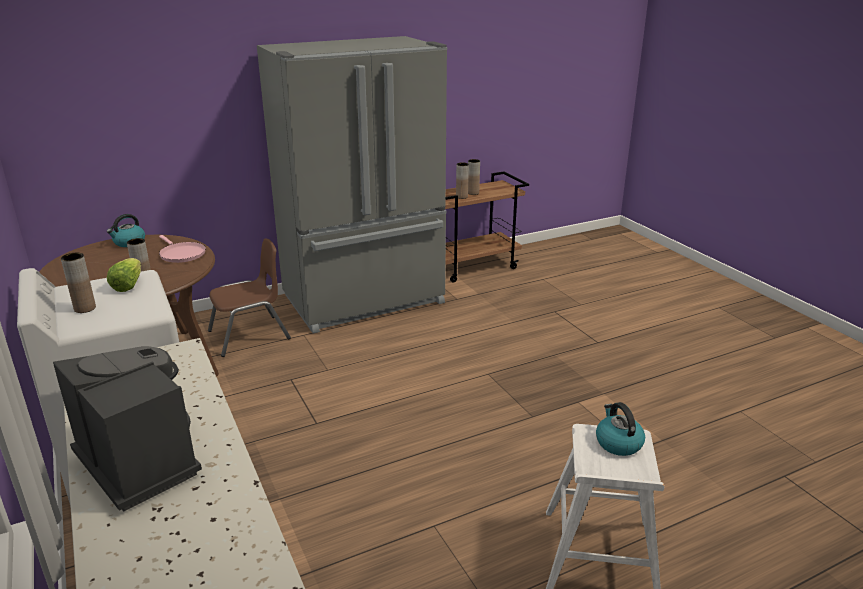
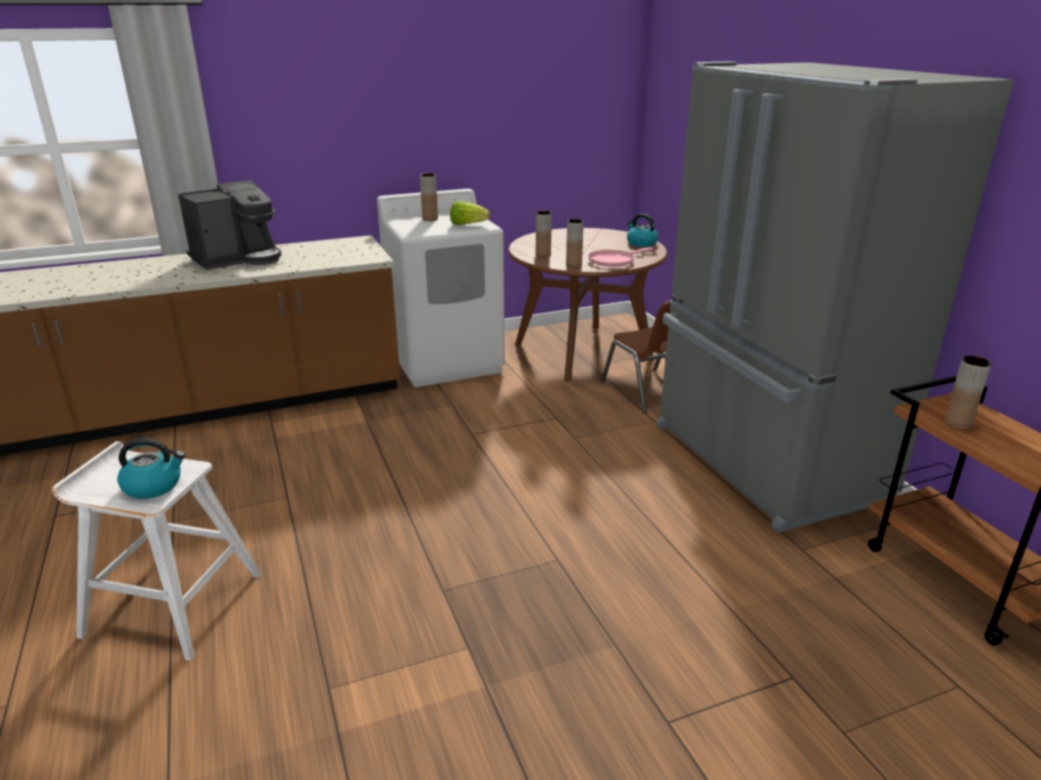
camera: 95 degrees right, 0 degrees up
brown vase [468,159,480,195] -> brown vase moved to [566,219,584,268]

